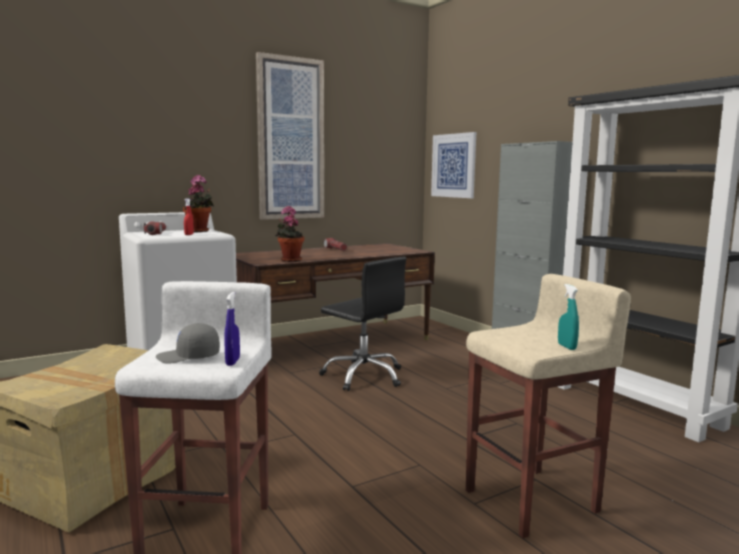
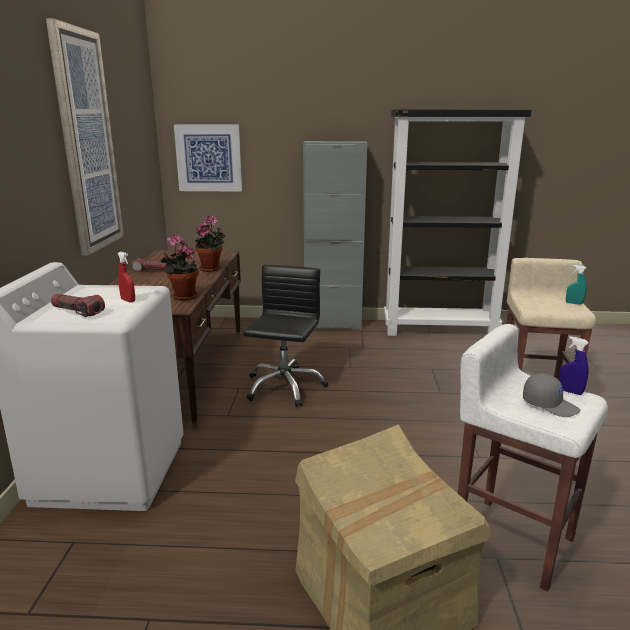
camera: 55 degrees left, 10 degrees up
grey cap [156,323,220,364] -> grey cap turned 75 degrees counterclockwise [523,374,581,417]
potted plant [183,175,214,232] -> potted plant moved to [195,215,225,272]
black office chair [319,257,406,391] -> black office chair turned 60 degrees counterclockwise [243,265,328,407]

